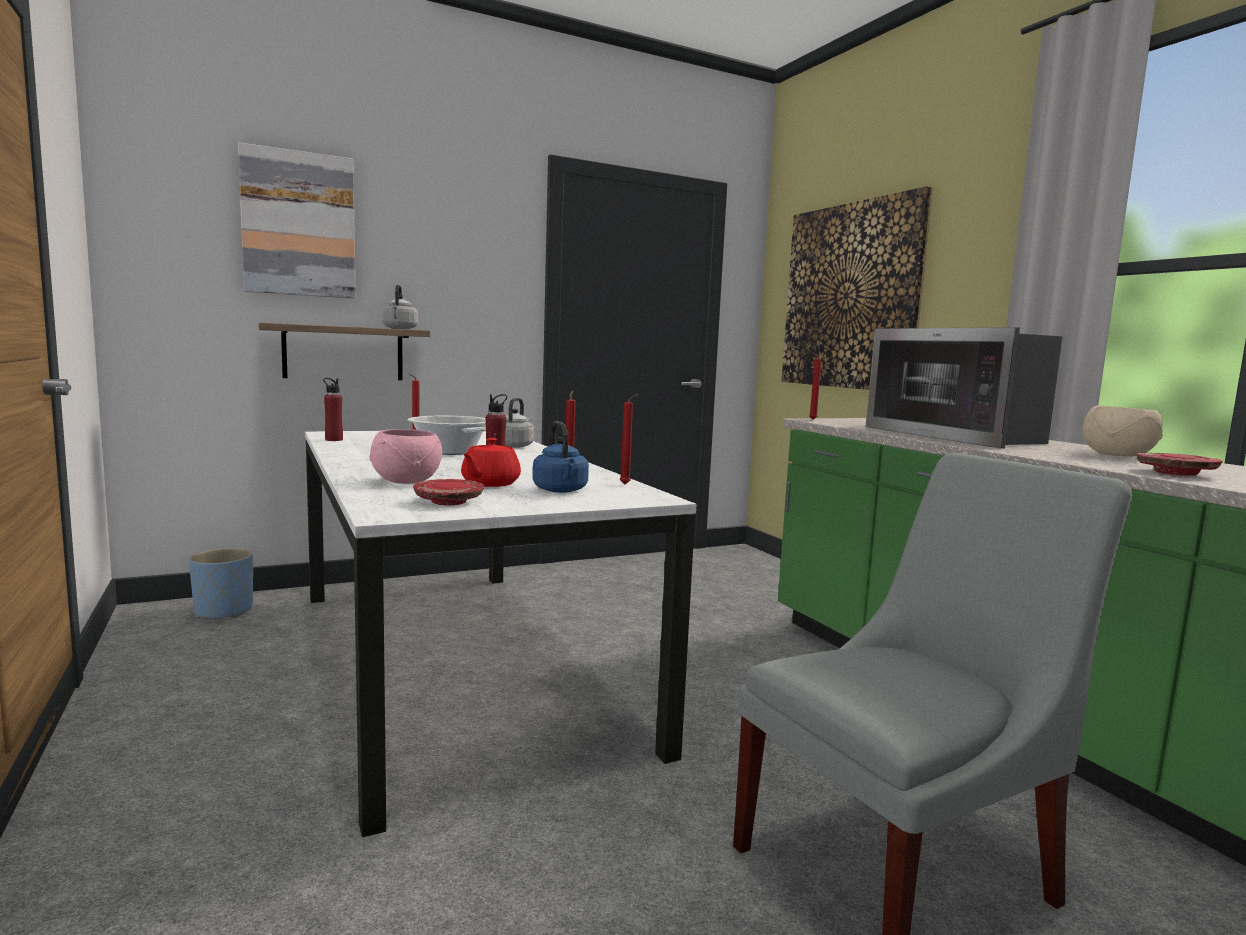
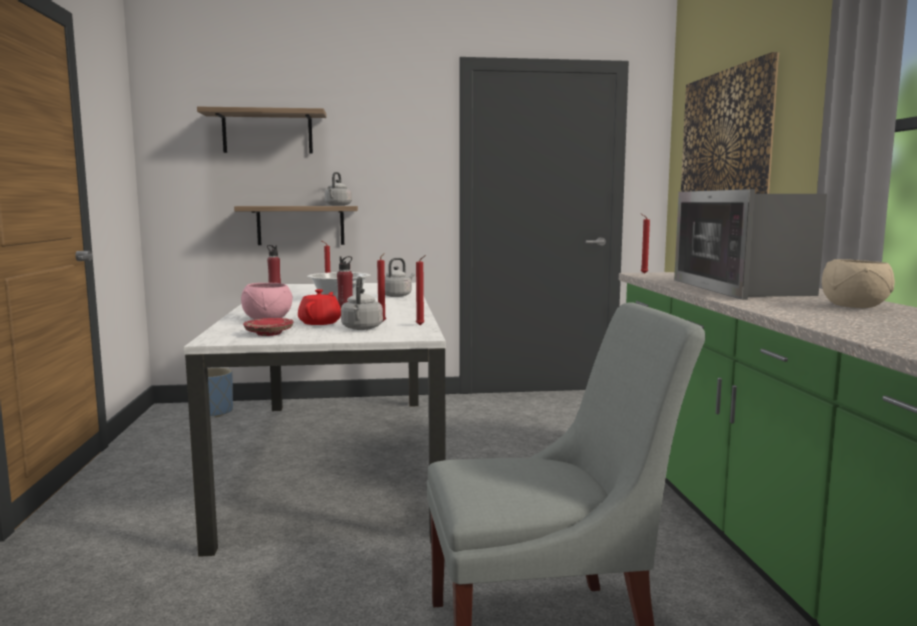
camera: 20 degrees right, 0 degrees up
picture [238,142,356,299] -> shelf [197,106,327,153]
red teapot [461,438,521,487] -> red teapot turned 150 degrees clockwise [298,289,341,325]
blue kettle [533,421,589,493] -> grey kettle [341,277,383,330]
red plate [1136,453,1223,476] -> none

